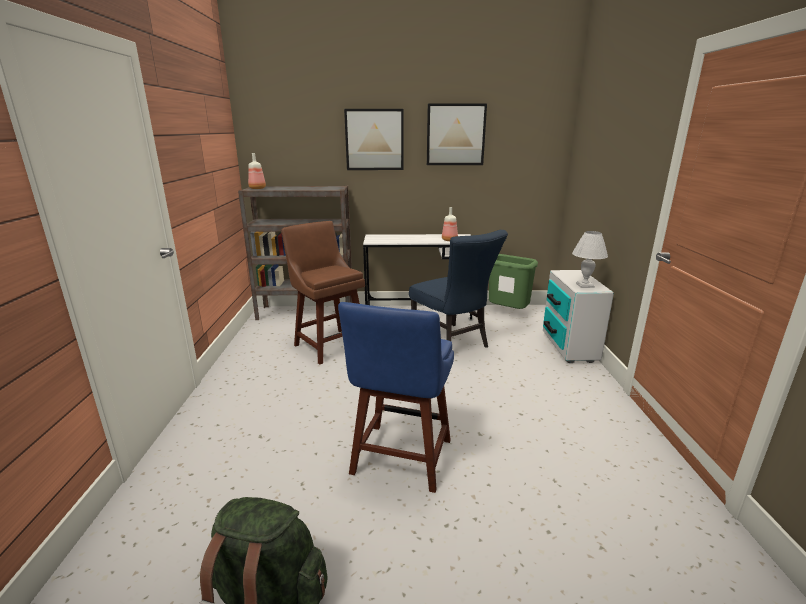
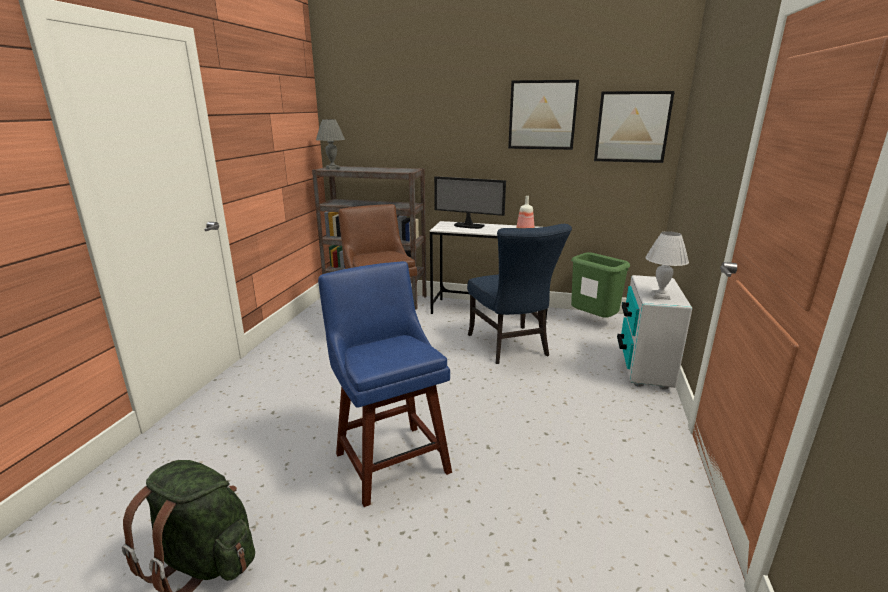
camera: 15 degrees right, 0 degrees up
bottle [248,153,266,189] -> grey table lamp [316,119,345,169]
blue chair [338,302,454,493] -> blue chair turned 120 degrees clockwise [318,261,452,507]
picture [344,109,404,170] -> picture moved to [594,91,675,163]
none -> monitor [434,176,506,229]

